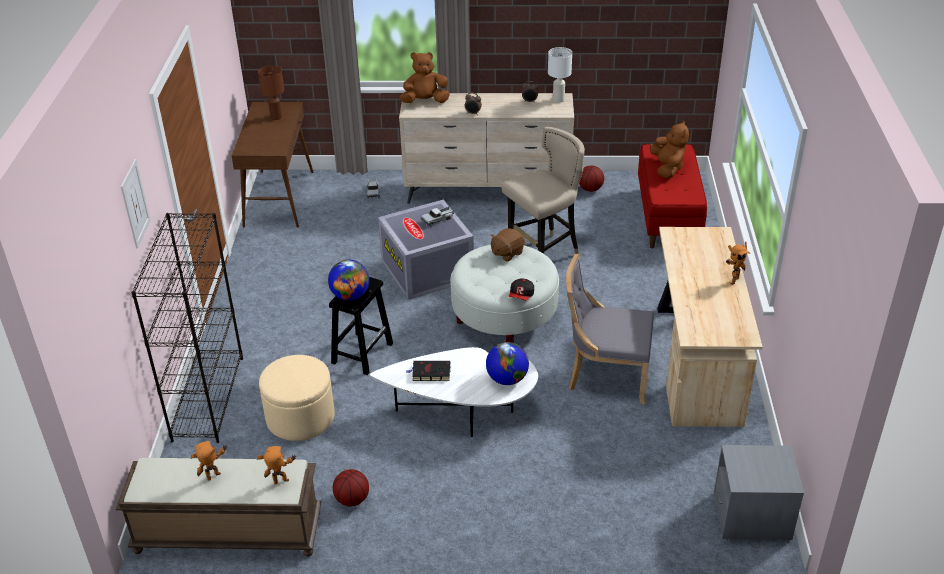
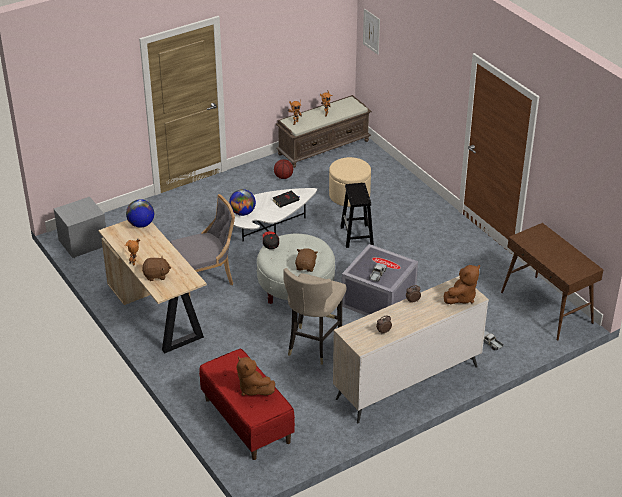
camera: 145 degrees right, 0 degrees up
picture [121,159,151,249] -> picture moved to [363,9,380,55]
black bookcase [131,213,243,443] -> none
brown table lamp [258,66,284,120] -> none
globe [328,260,369,301] -> globe moved to [126,199,154,228]
white table lamp [548,47,572,103] -> none
basketball [579,165,604,192] -> none
none -> brown plush toy [142,256,171,281]

